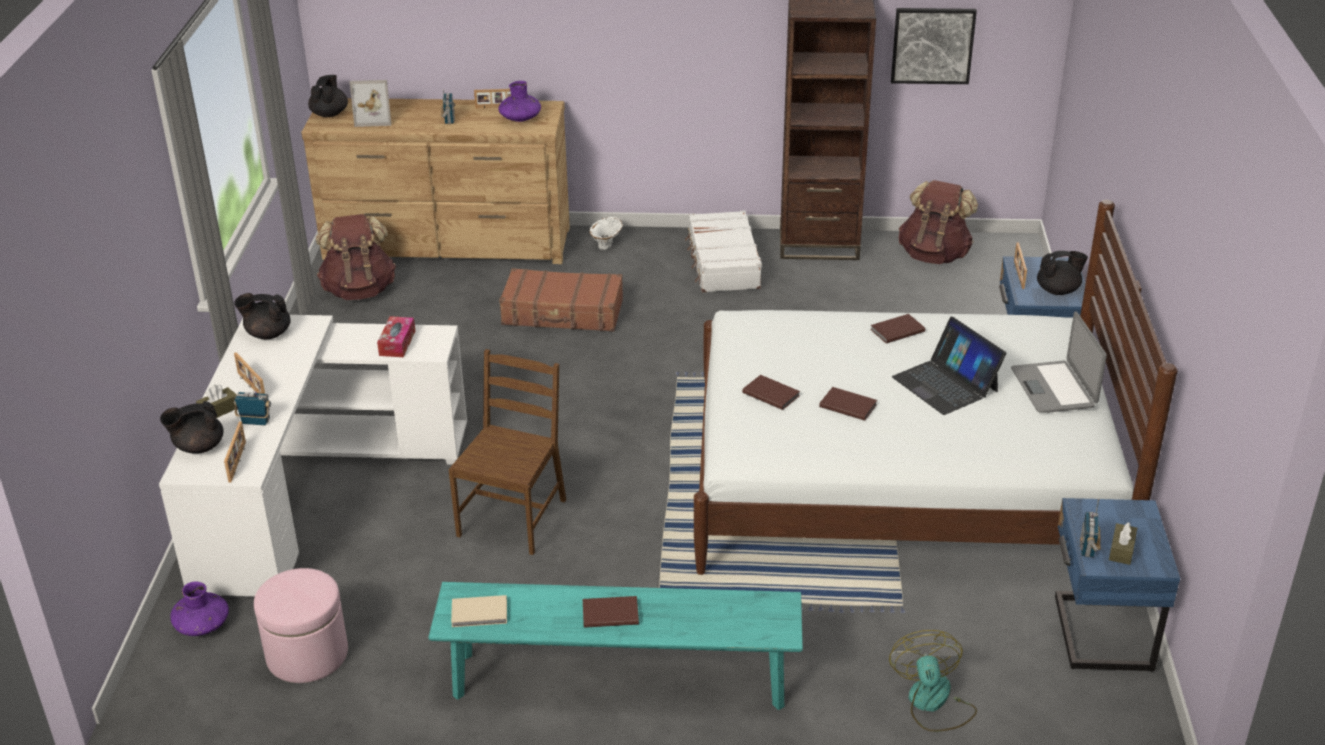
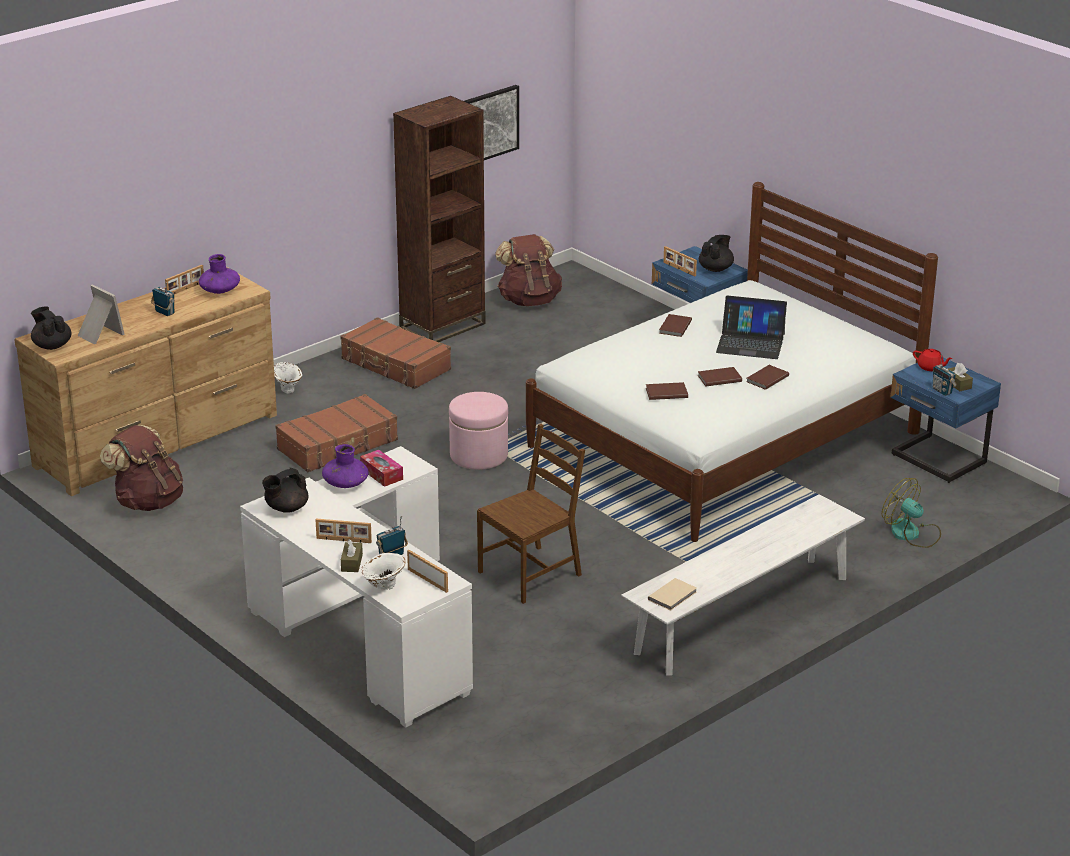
camera: 45 degrees left, 5 degrees down
black teapot [160,401,224,454] -> white vase [362,553,406,590]
purple vase [170,581,229,636] -> purple vase moved to [322,444,369,488]
pink ottoman [254,568,348,683] -> pink ottoman moved to [449,392,508,470]
picture frame [350,80,391,127] -> picture frame turned 90 degrees counterclockwise [78,284,125,344]
turquoise bench [428,582,803,710] -> white bench [621,494,865,676]
brown chair [449,349,566,555] -> brown chair turned 75 degrees clockwise [477,424,585,604]
brown book [583,596,639,628] -> brown book moved to [747,365,789,390]
white suitcase [685,210,762,292] -> brown suitcase [340,317,451,389]
laptop [1011,312,1107,413] -> none
none -> red teapot [913,349,953,371]

